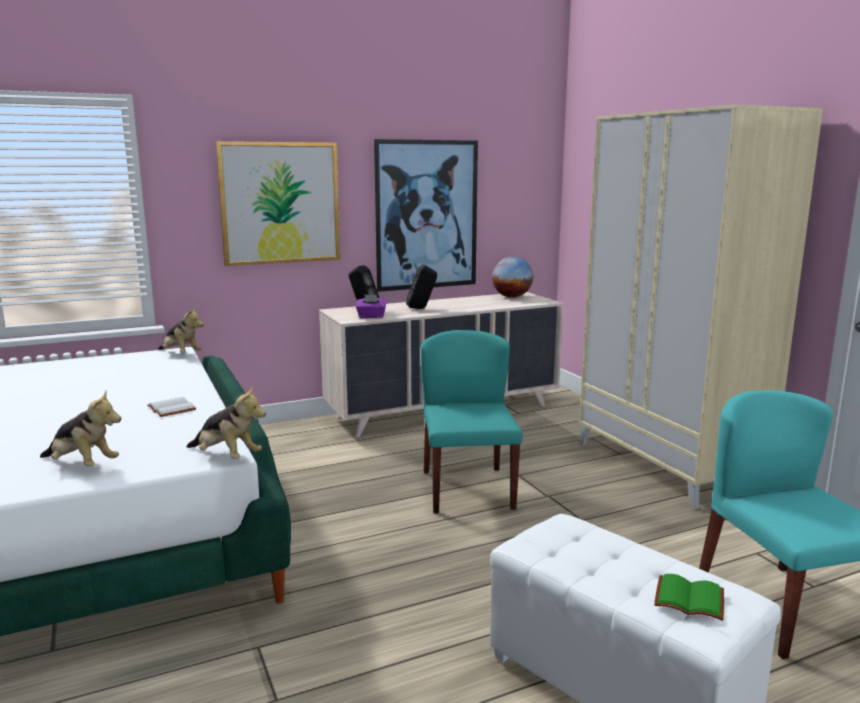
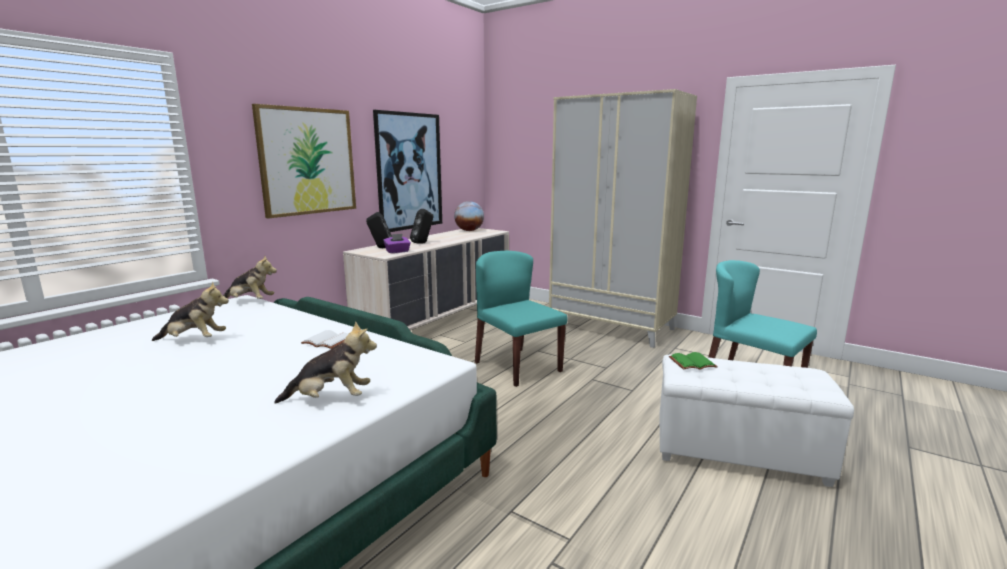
camera: 30 degrees left, 0 degrees up
plush toy [187,385,266,459] -> plush toy moved to [152,281,229,341]
green book [654,574,724,621] -> green book moved to [669,352,718,370]

